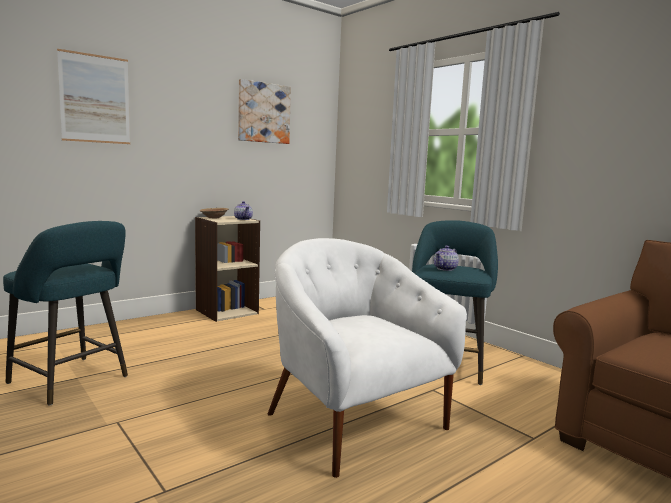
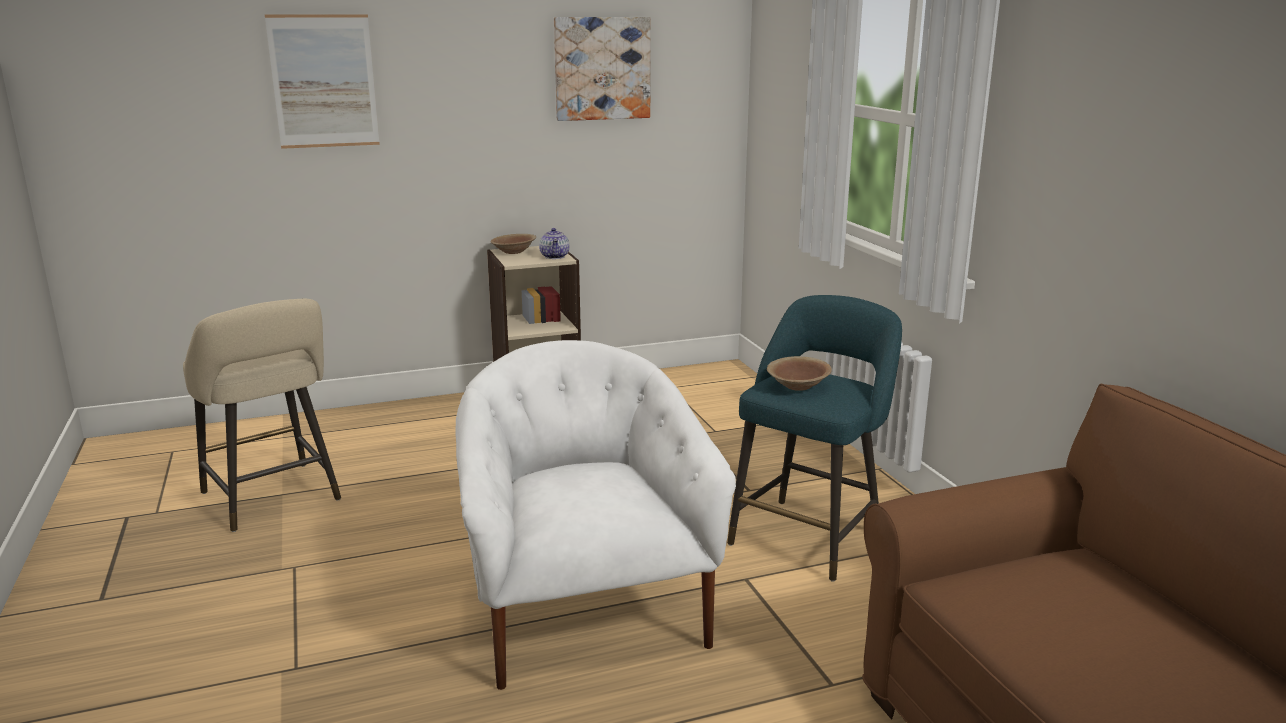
camera: 20 degrees right, 10 degrees up
turquoise stool [3,221,128,406] -> beige stool [183,299,341,532]
teapot [434,246,459,271] -> brown bowl [767,356,832,391]

